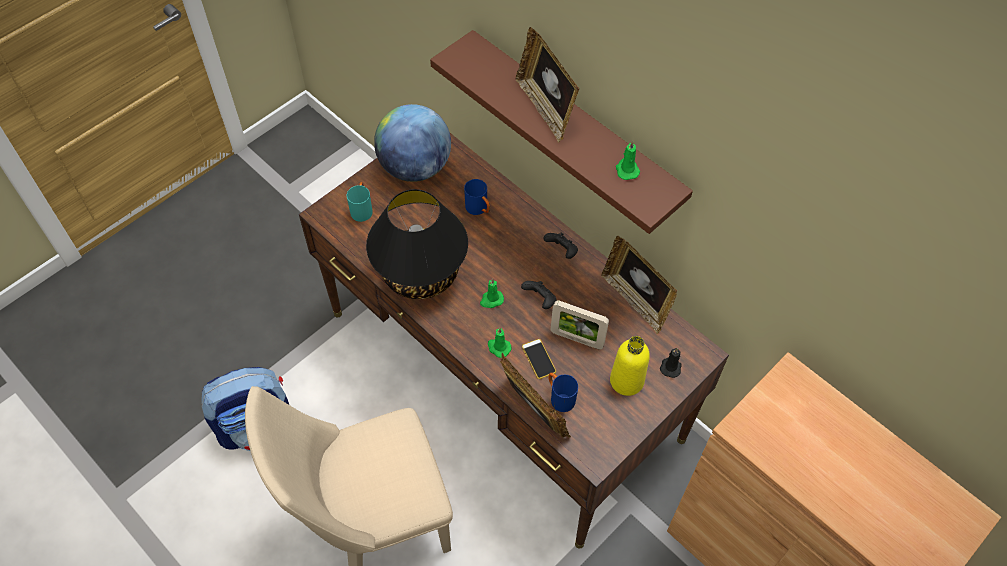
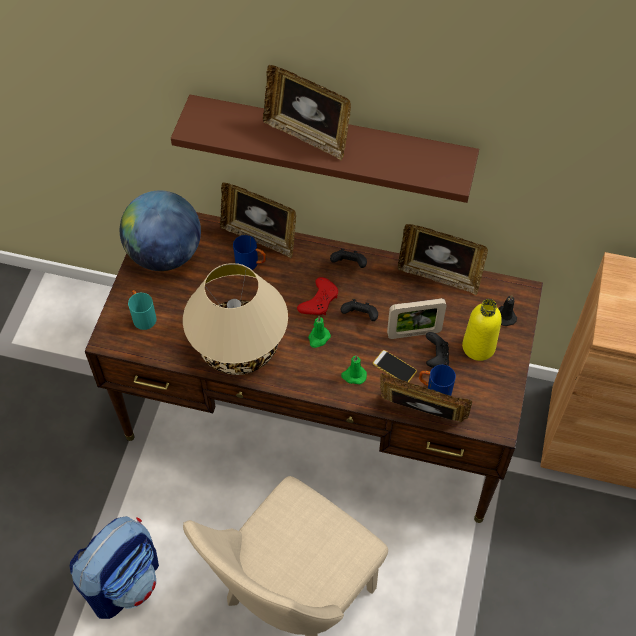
camera: 30 degrees left, 0 degrees up
black table lamp [366,189,468,299] -> beige table lamp [183,263,288,375]
green candle [616,141,640,180] -> none
none -> picture frame [220,182,296,258]
none -> red game controller [297,277,338,315]
none -> black game controller [426,332,449,368]

